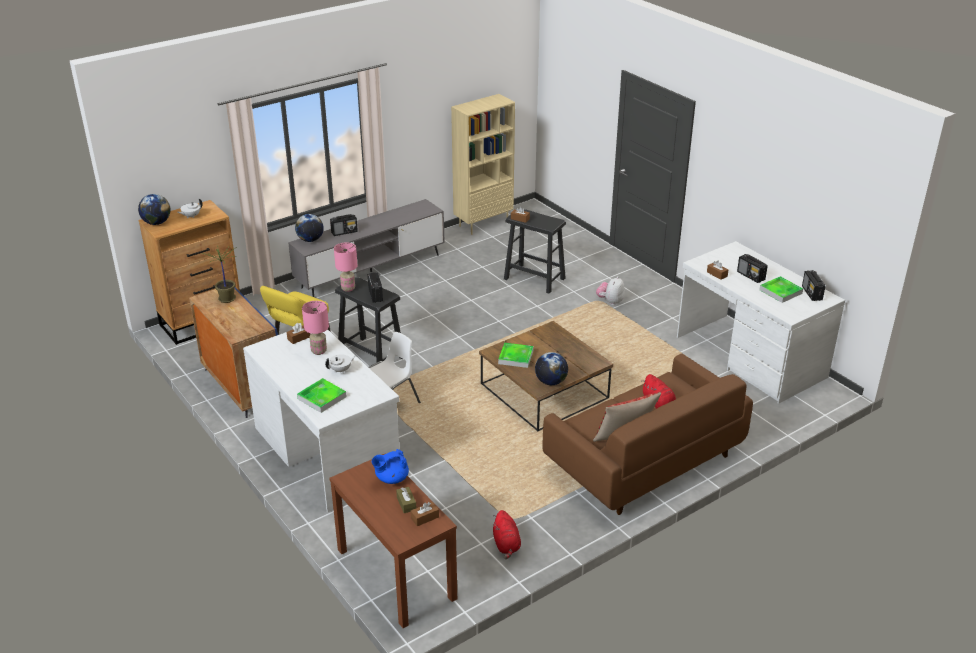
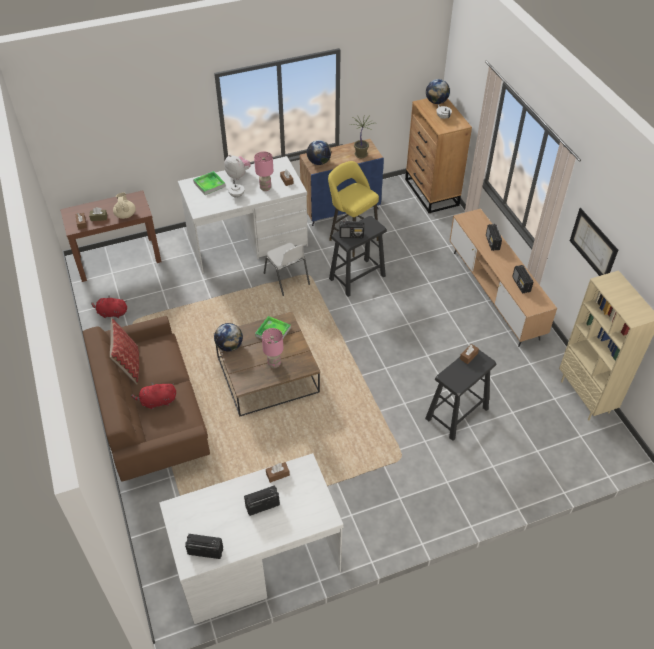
camera: 105 degrees right, 15 degrees up
grey tv stand [288,199,445,297] -> brown tv stand [449,209,557,347]
globe [295,214,324,242] -> globe moved to [307,140,331,165]
pink table lamp [334,243,358,292] -> pink table lamp moved to [262,328,283,368]
blue teapot [372,449,409,484] -> beige teapot [113,193,136,219]
plush toy [596,276,625,305] -> plush toy moved to [224,155,251,180]
tray [760,276,803,303] -> none
none -> radio [512,265,533,293]
none -> picture [570,208,618,276]

